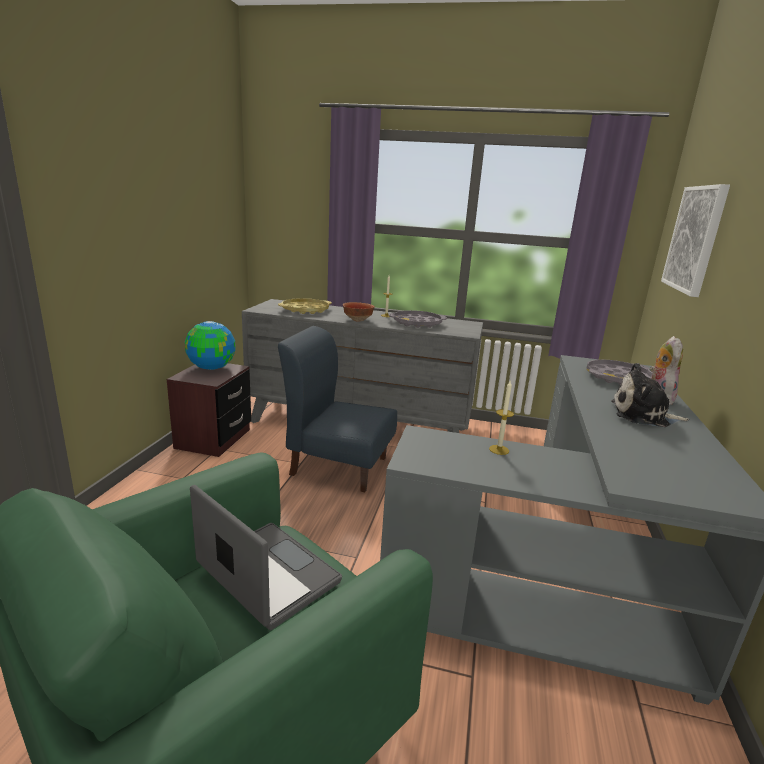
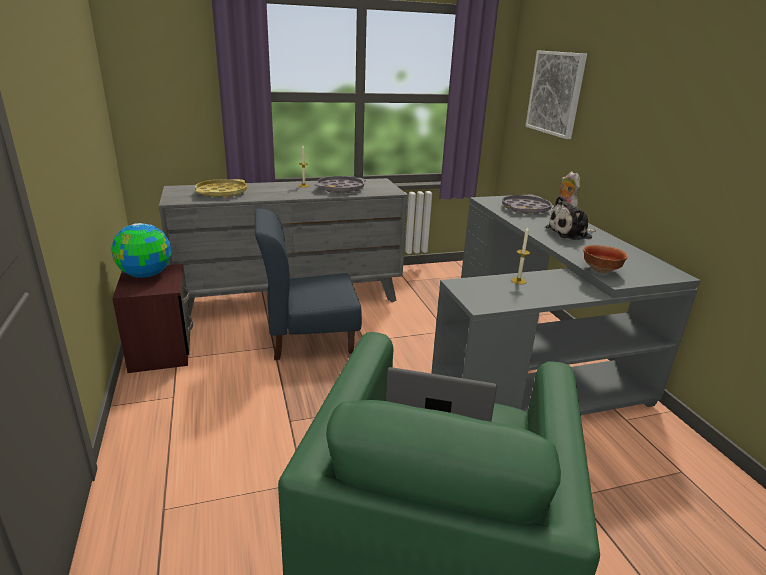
camera: 30 degrees left, 5 degrees up
bowl [343,302,375,321] -> bowl moved to [583,245,628,273]

